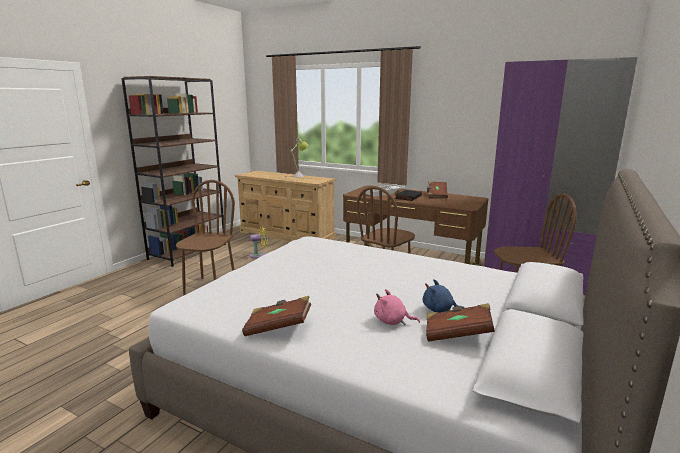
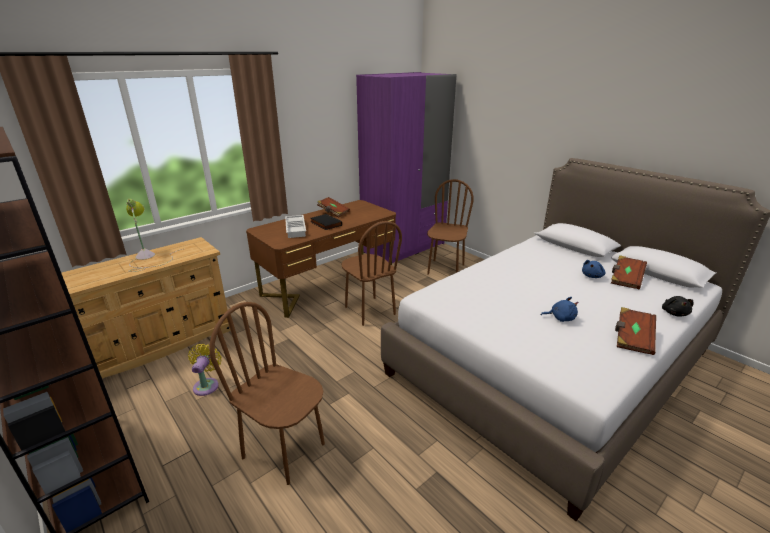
camera: 70 degrees left, 10 degrees up
pink plush toy [374,289,420,325] -> none
none -> blue plush toy [541,297,579,322]
none -> black plush toy [662,296,693,316]

